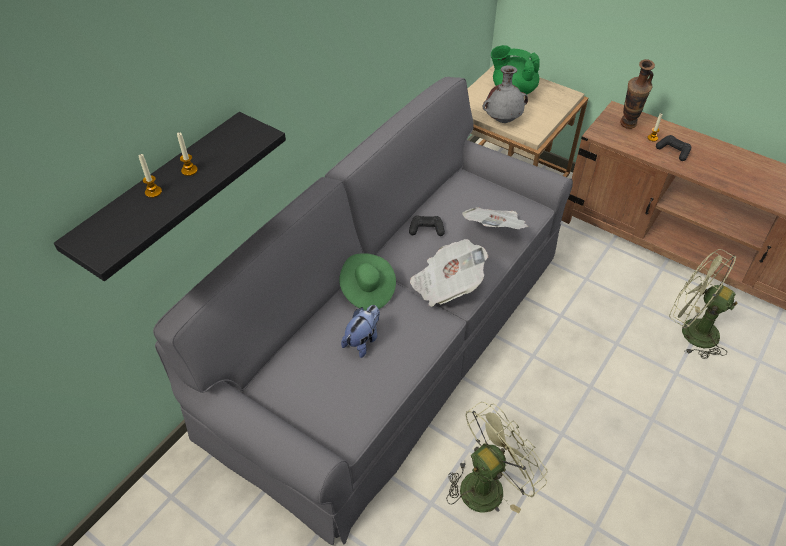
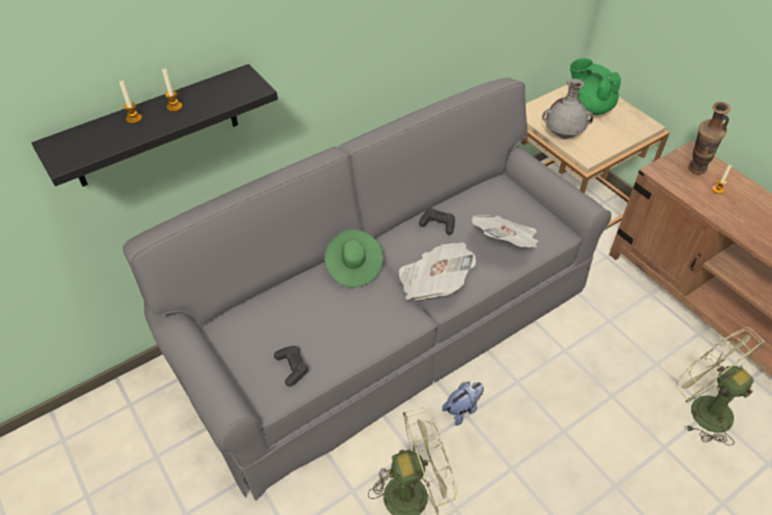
camera: 20 degrees right, 0 degrees up
plush toy [341,305,380,358] -> plush toy moved to [442,382,484,426]
black game controller [656,135,691,161] -> black game controller moved to [274,346,308,387]

